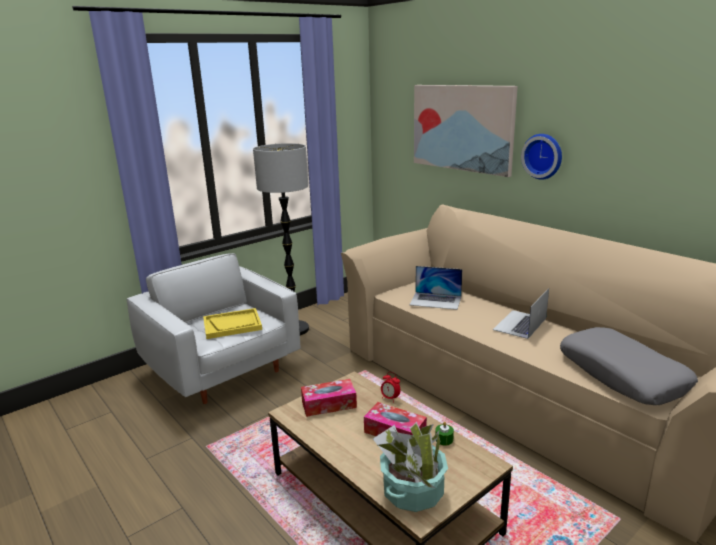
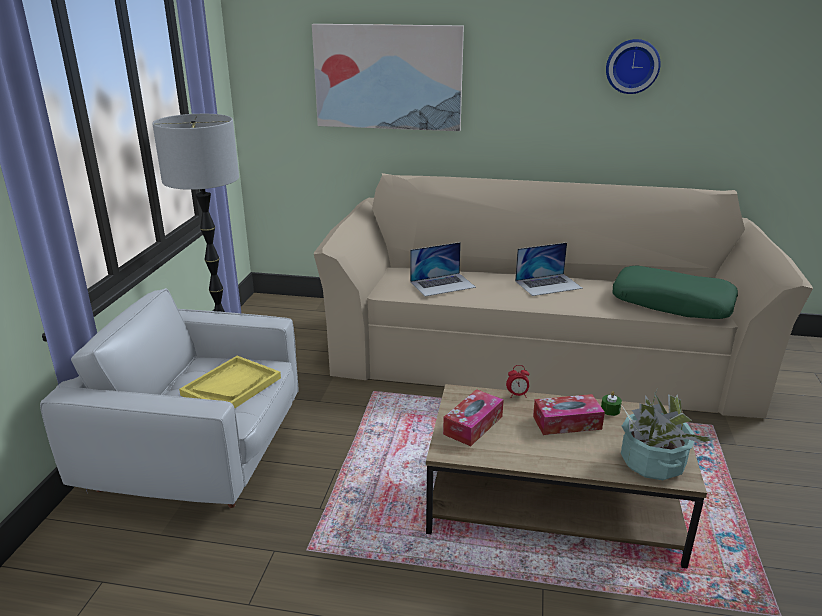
camera: 40 degrees left, 5 degrees up
laptop [493,288,549,339] -> laptop turned 105 degrees counterclockwise [515,242,583,296]
wall clock [521,134,562,180] -> wall clock moved to [606,39,661,94]
grey pillow [560,327,698,405] -> green pillow [612,266,738,319]

